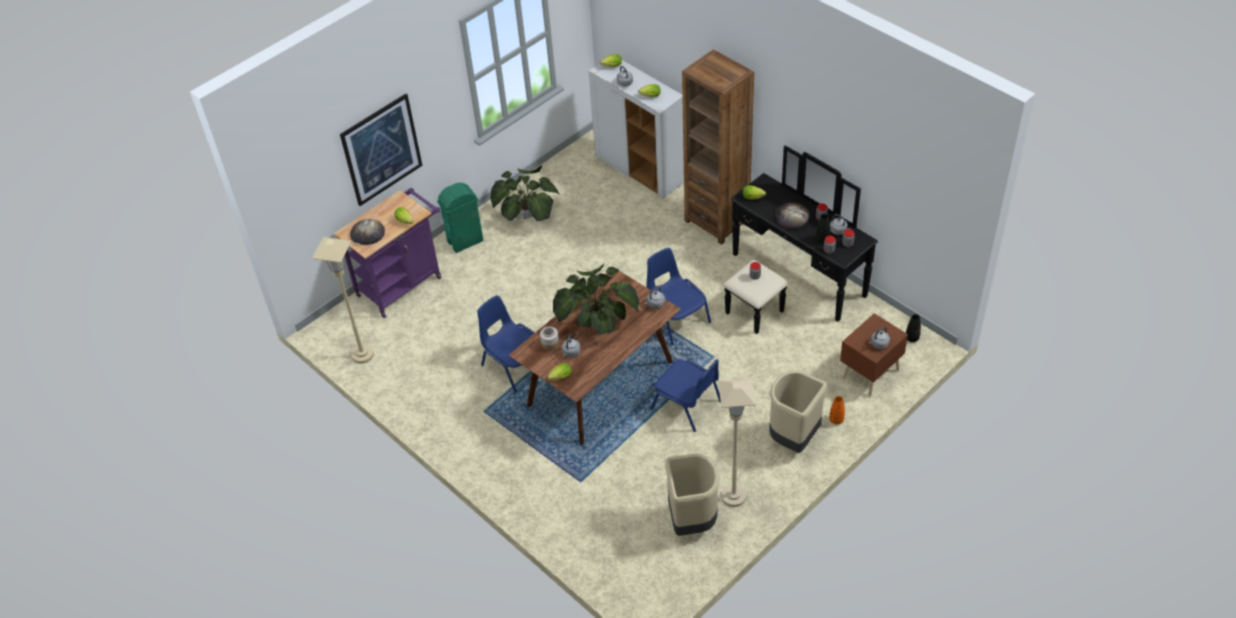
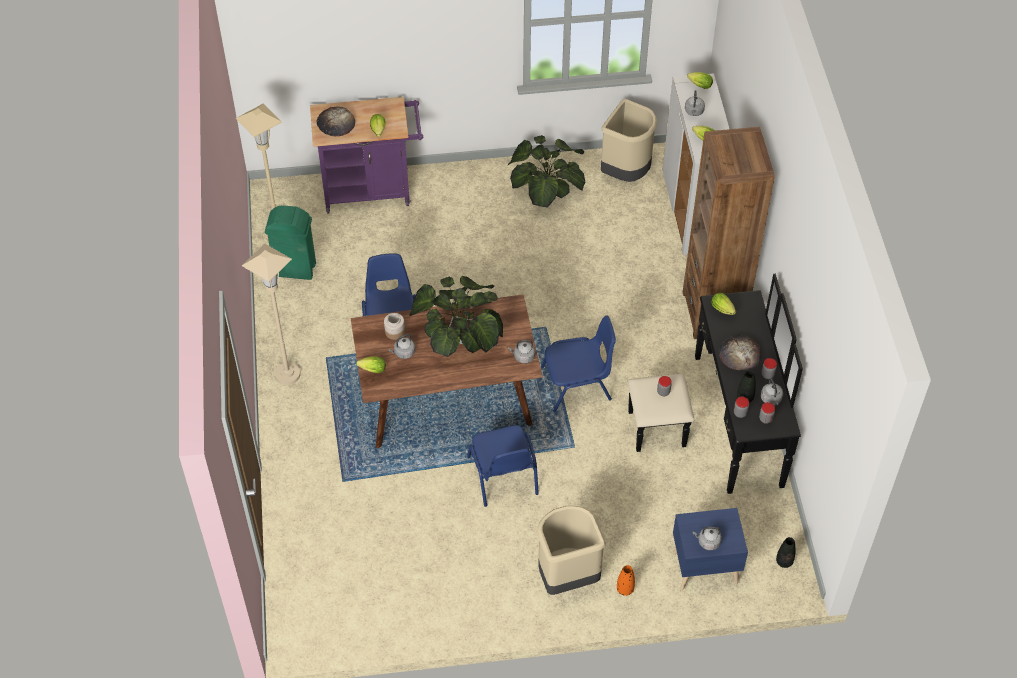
camera: 35 degrees right, 5 degrees up
picture [340,94,422,206] -> none
green trash can [437,183,483,253] -> green trash can moved to [265,205,316,280]
blue chair [646,248,711,345] -> blue chair turned 75 degrees clockwise [541,316,616,412]
beige trash can [665,453,720,536] -> beige trash can moved to [601,99,657,182]
beige floor lamp [718,378,756,507] -> beige floor lamp moved to [242,244,301,385]
brown nightstand [840,313,908,397] -> blue nightstand [673,508,748,590]

